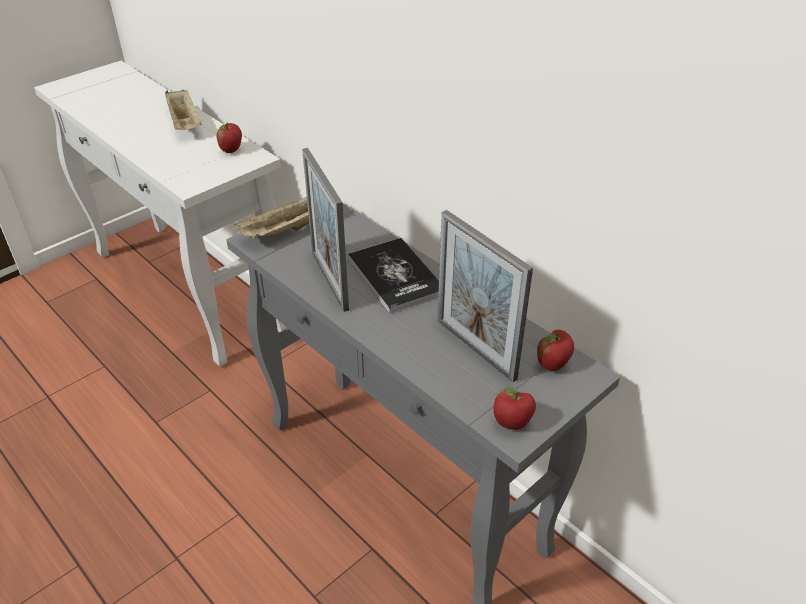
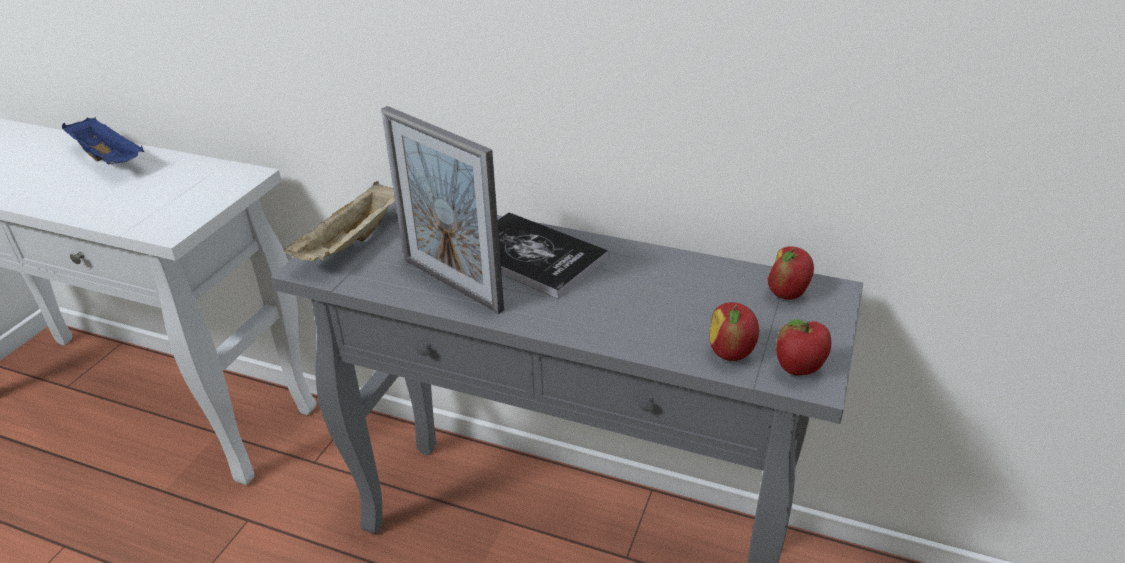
camera: 25 degrees left, 5 degrees down
beige tray [165,89,201,130] -> blue tray [62,117,144,164]
apple [217,123,242,153] -> apple moved to [710,302,759,361]
picture frame [437,210,533,382] -> none

